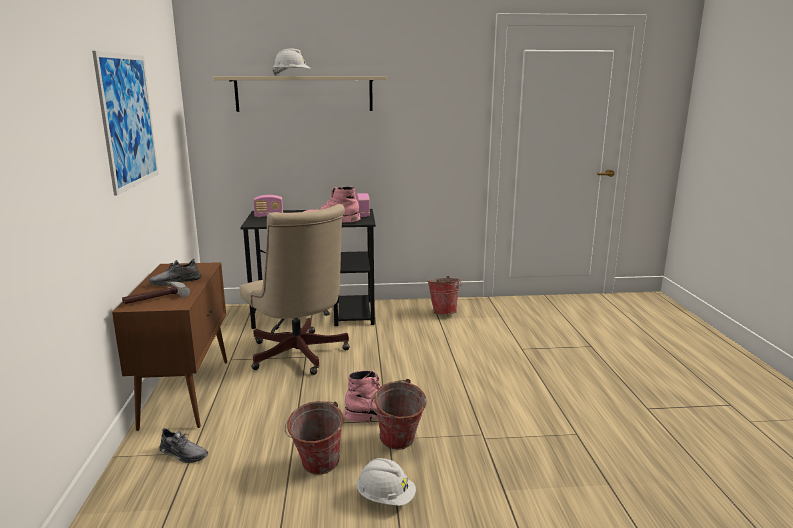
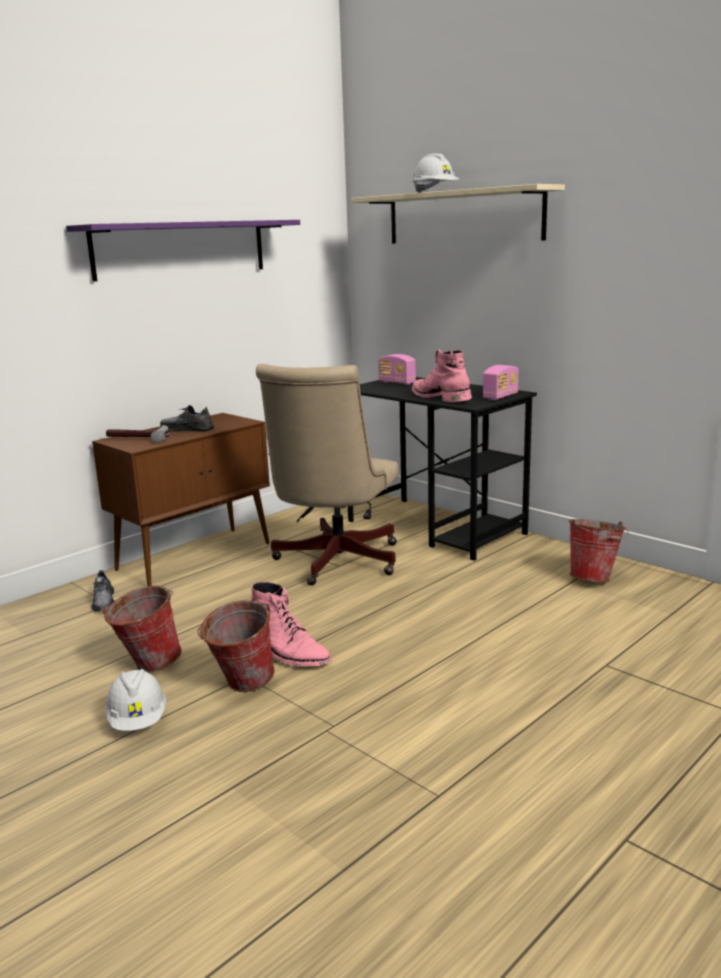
camera: 50 degrees right, 0 degrees up
picture [92,51,159,195] -> purple shelf [66,220,300,282]

